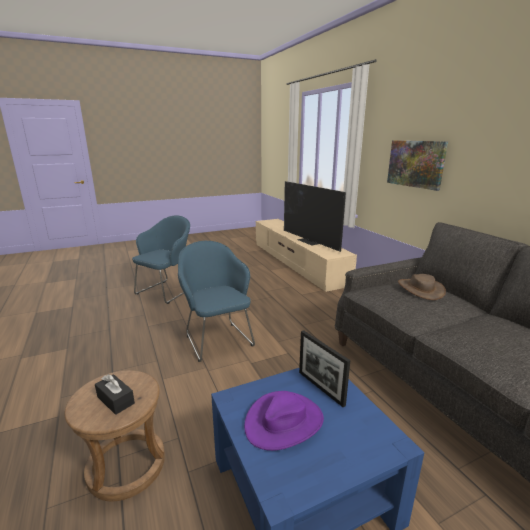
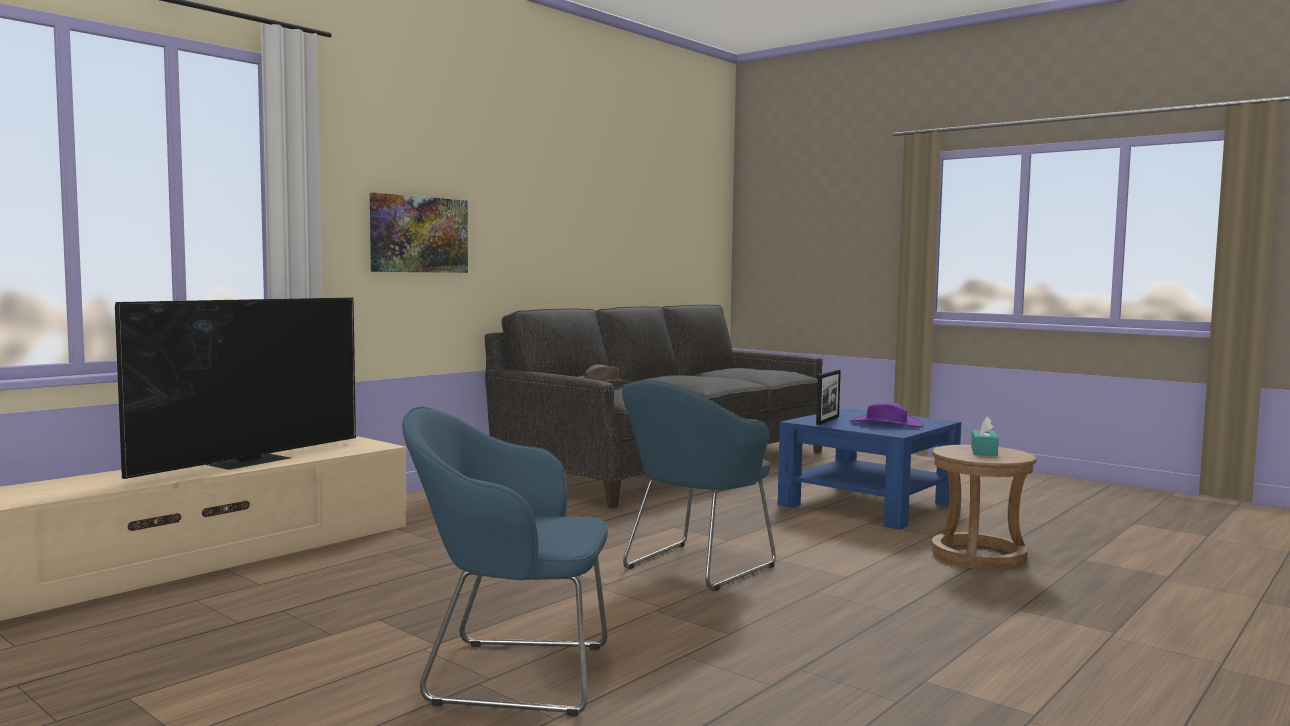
camera: 115 degrees left, 15 degrees down
black tissue box [95,374,135,415] -> turquoise tissue box [971,416,999,456]

